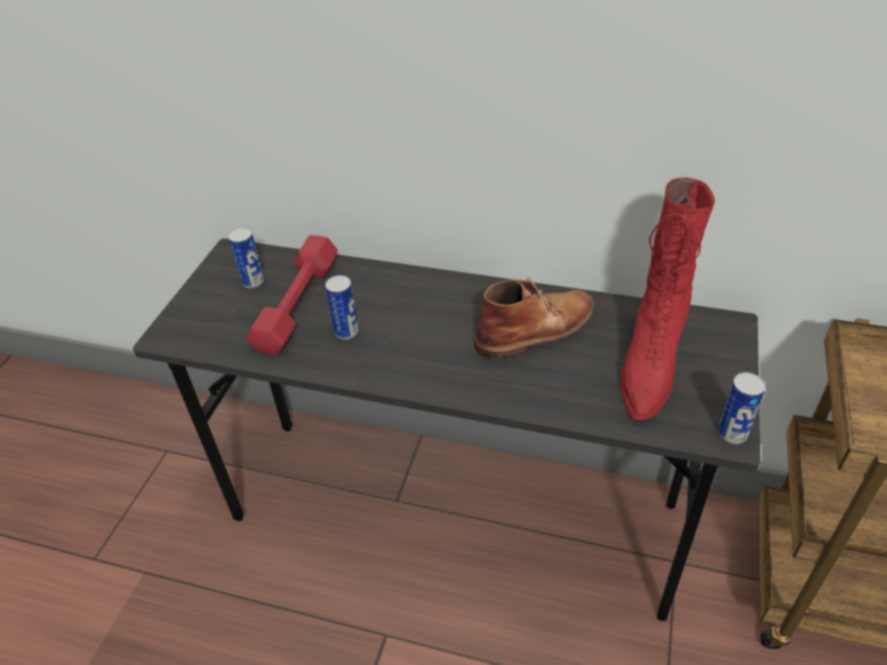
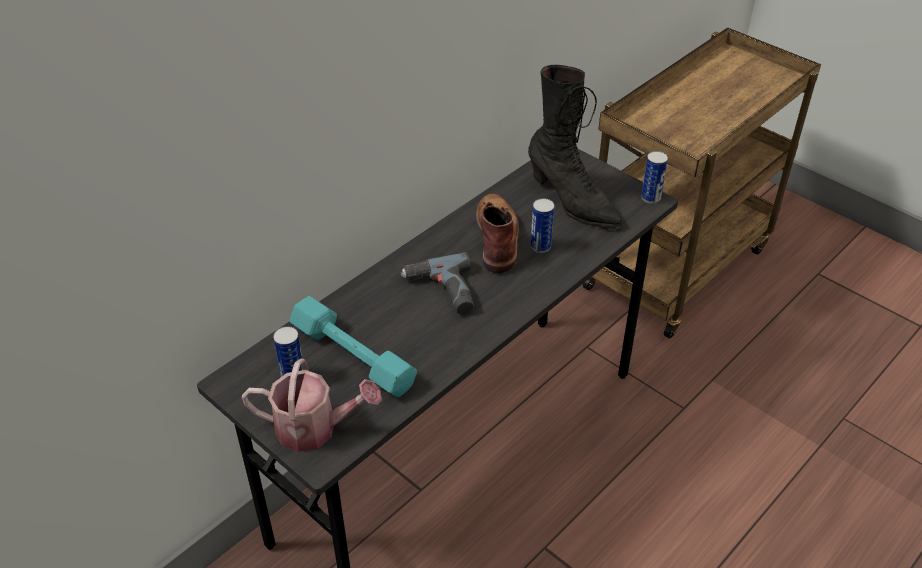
camera: 65 degrees left, 0 degrees up
red dumbbell [246,235,338,354] -> turquoise dumbbell [289,296,417,398]
can [325,275,359,340] -> can moved to [530,198,554,253]
red boot [620,177,715,420] -> black boot [528,65,622,229]
none -> watering can [242,359,382,452]
none -> power drill [400,252,474,315]

